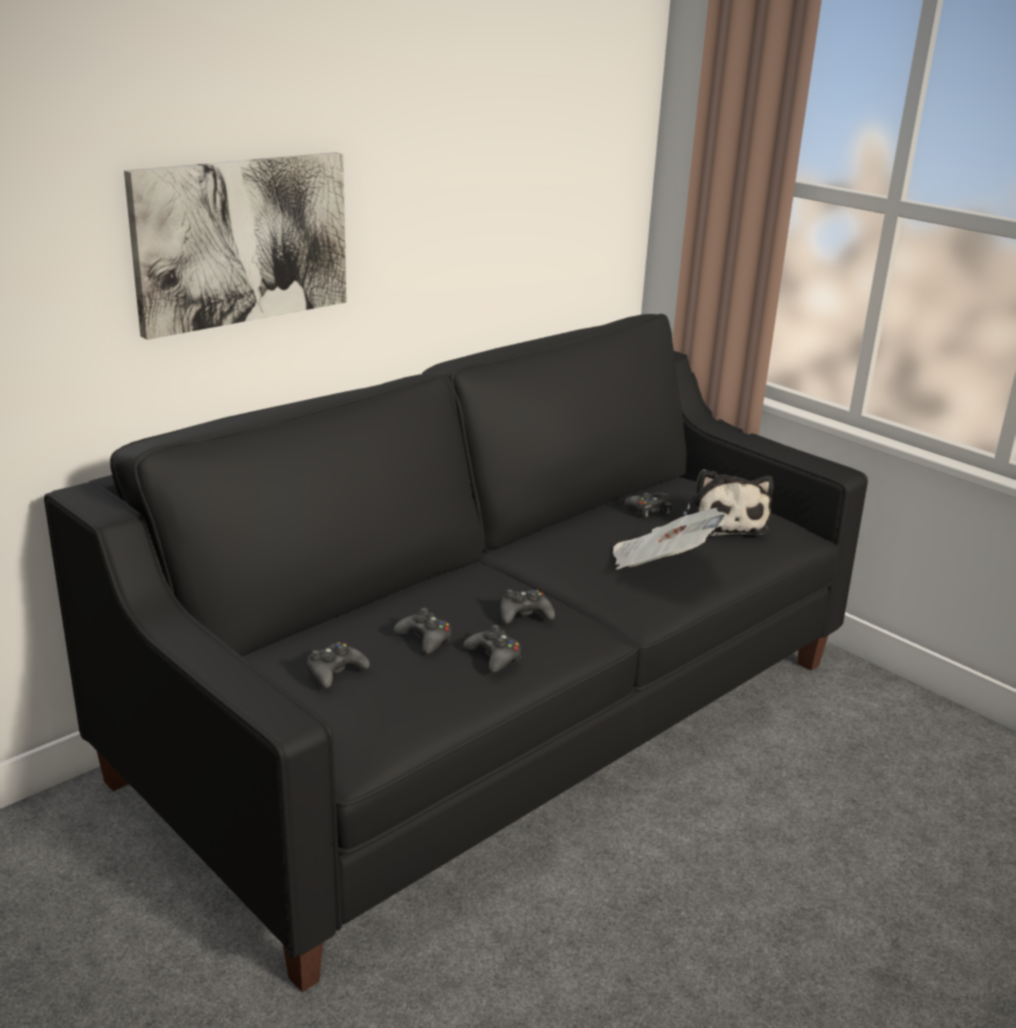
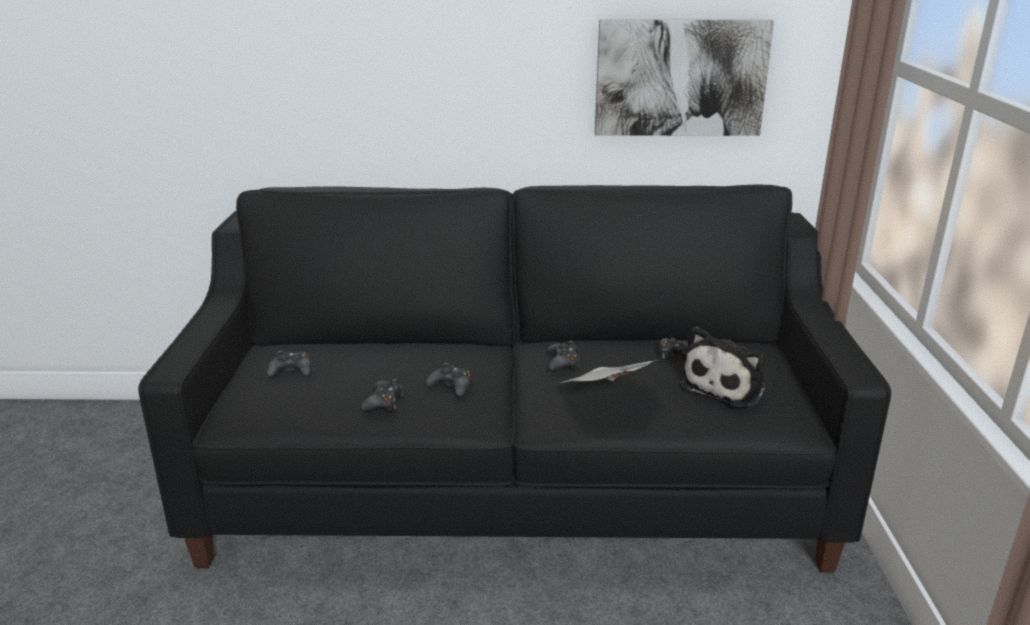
camera: 45 degrees right, 0 degrees up
picture [124,152,346,340] -> picture moved to [595,20,774,136]
black game controller [394,608,452,654] -> black game controller moved to [548,340,579,370]

